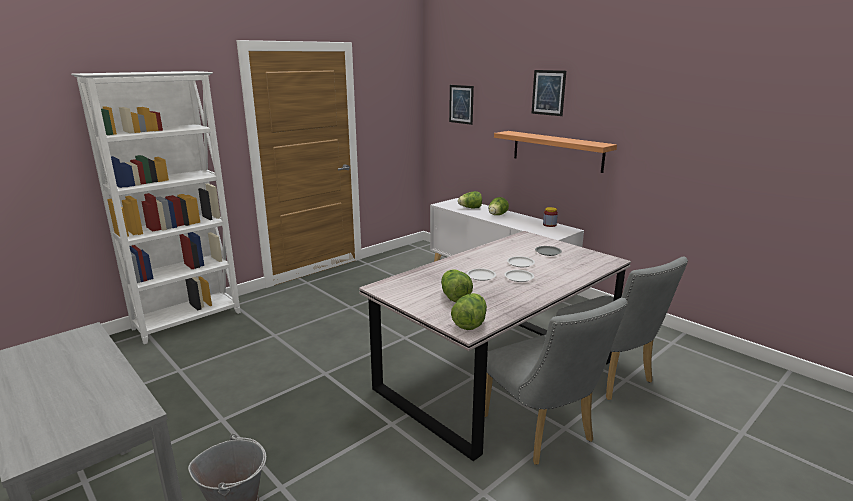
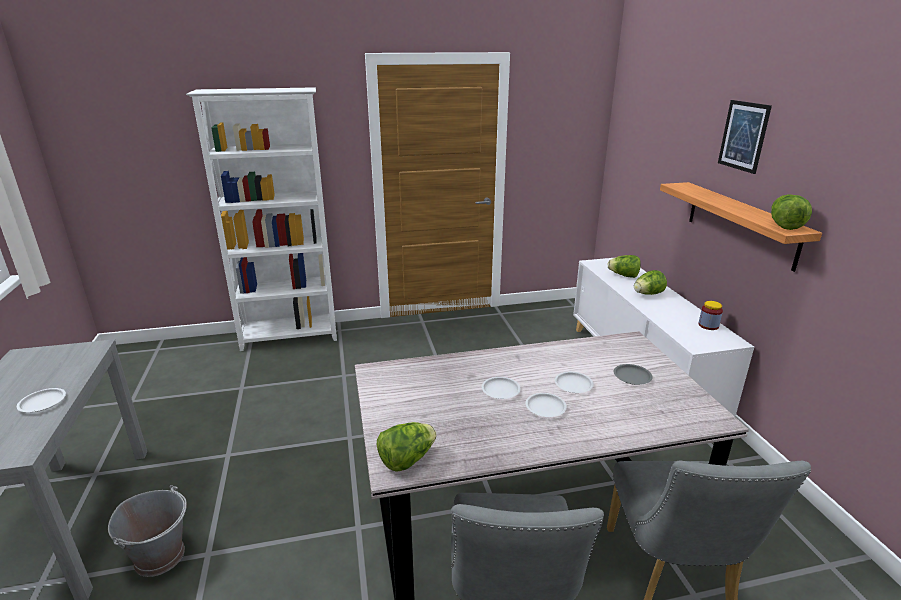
camera: 30 degrees right, 5 degrees up
lettuce [441,270,473,302] -> lettuce moved to [771,194,812,230]
picture [449,85,474,125] -> none
none -> white plate [17,388,66,412]

